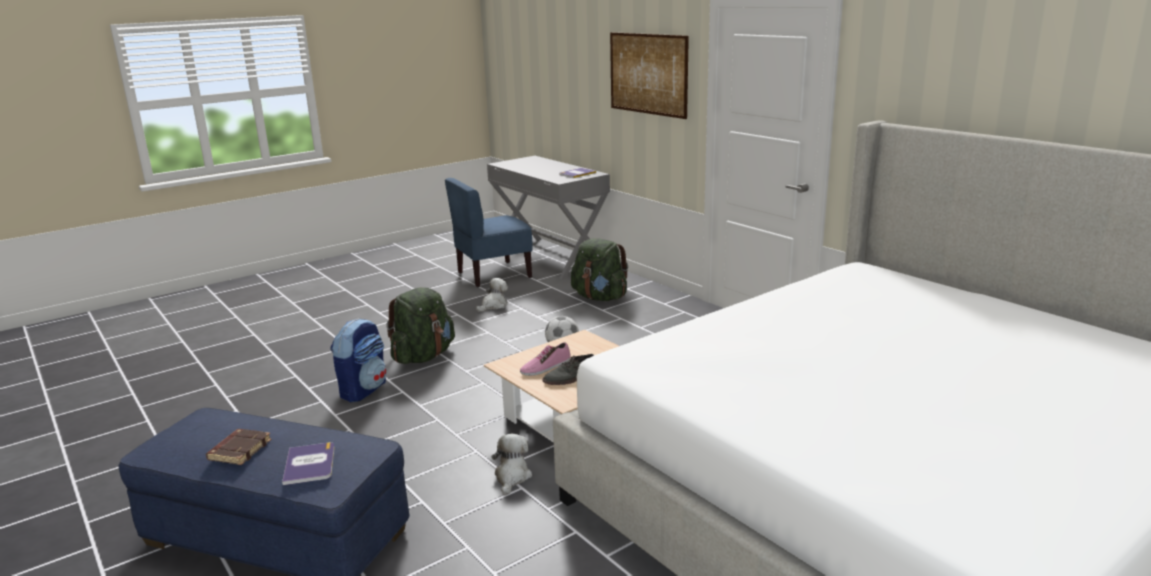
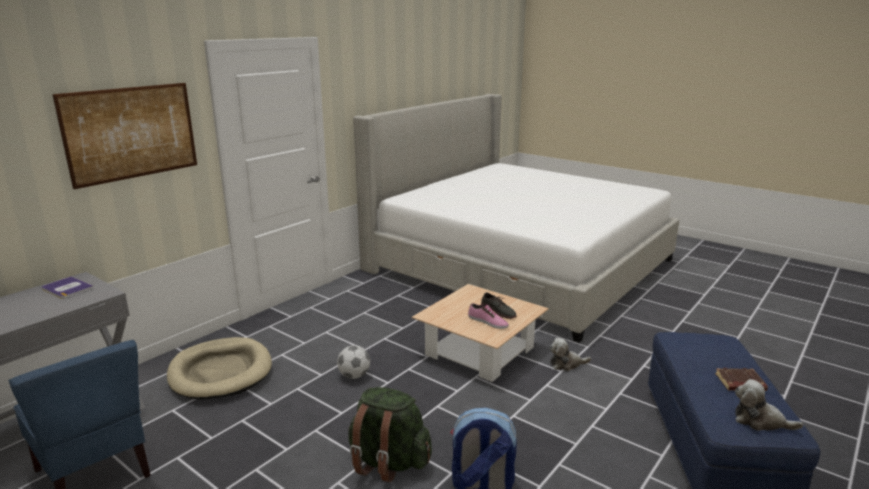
camera: 105 degrees left, 0 degrees up
book [282,442,334,485] -> none
plush toy [476,278,508,312] -> plush toy moved to [735,379,803,431]
green backpack [571,238,628,301] -> beige dog bed [167,337,272,400]

